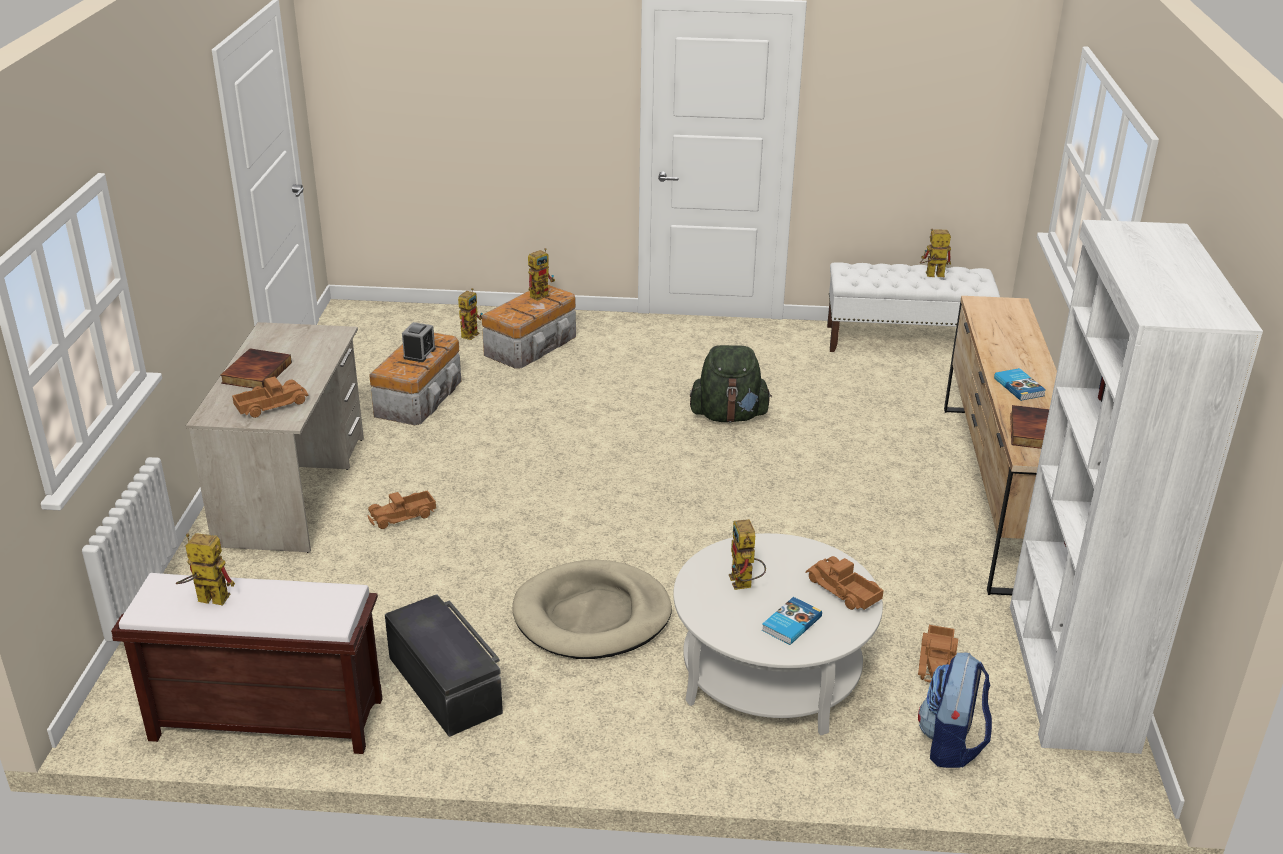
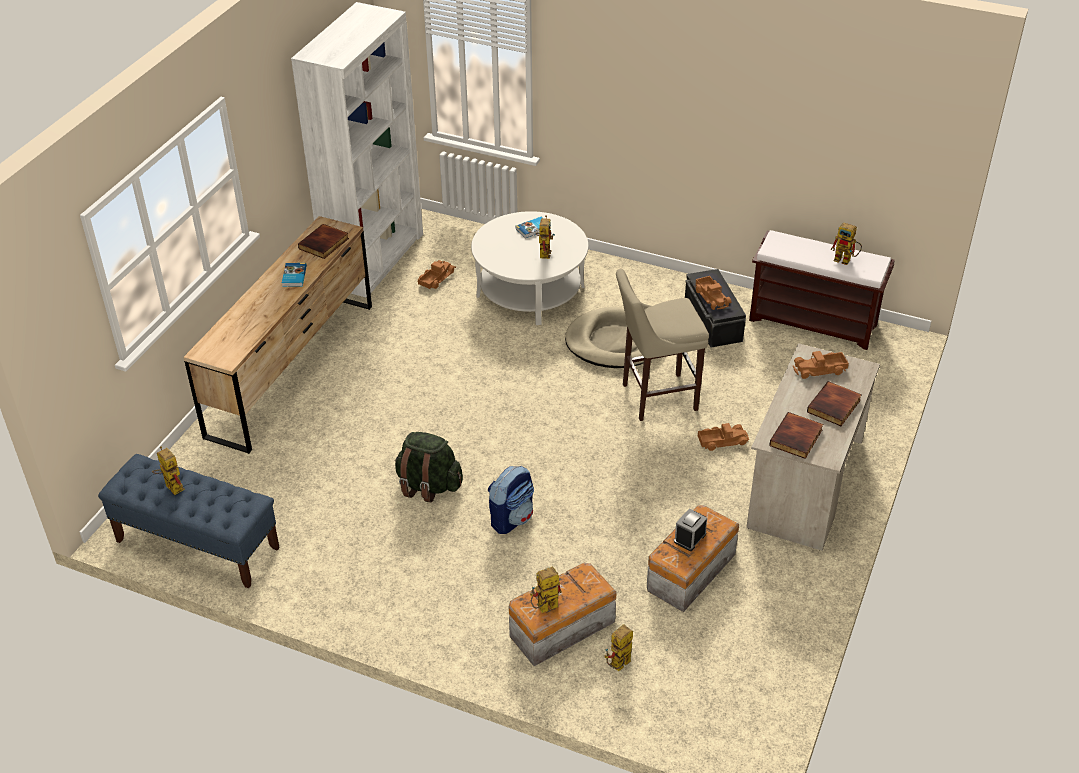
camera: 160 degrees left, 10 degrees up
toy truck [806,556,884,610] -> toy truck moved to [694,276,731,310]
white bench [827,262,1000,352] -> blue bench [98,454,280,588]
backpack [918,653,992,768] -> backpack moved to [488,466,534,534]
toy robot [920,229,951,277] -> toy robot turned 150 degrees counterclockwise [152,446,185,495]
none -> beige stool [616,269,709,421]
none -> book [769,412,823,459]

